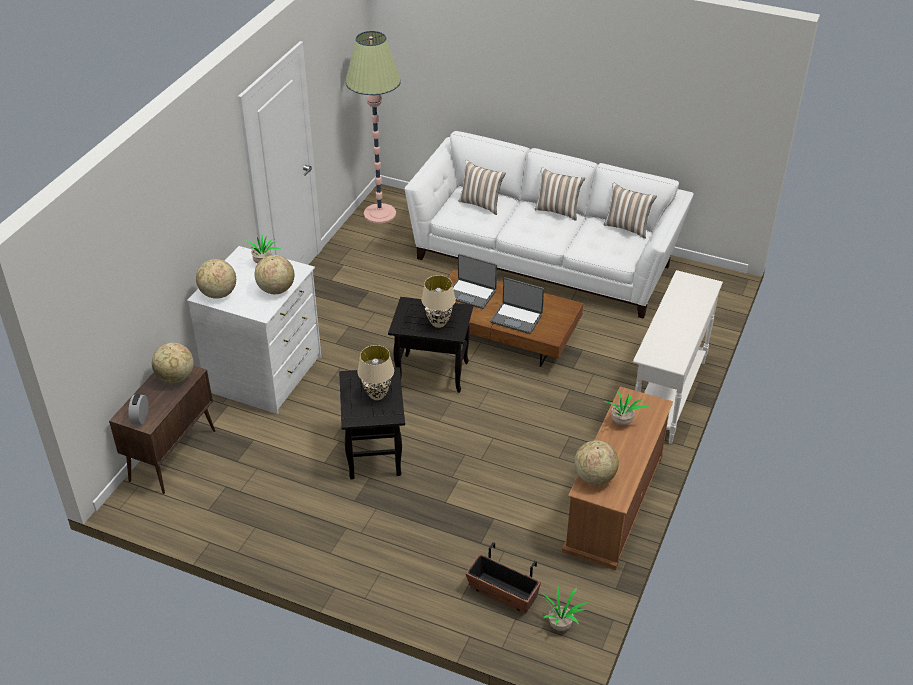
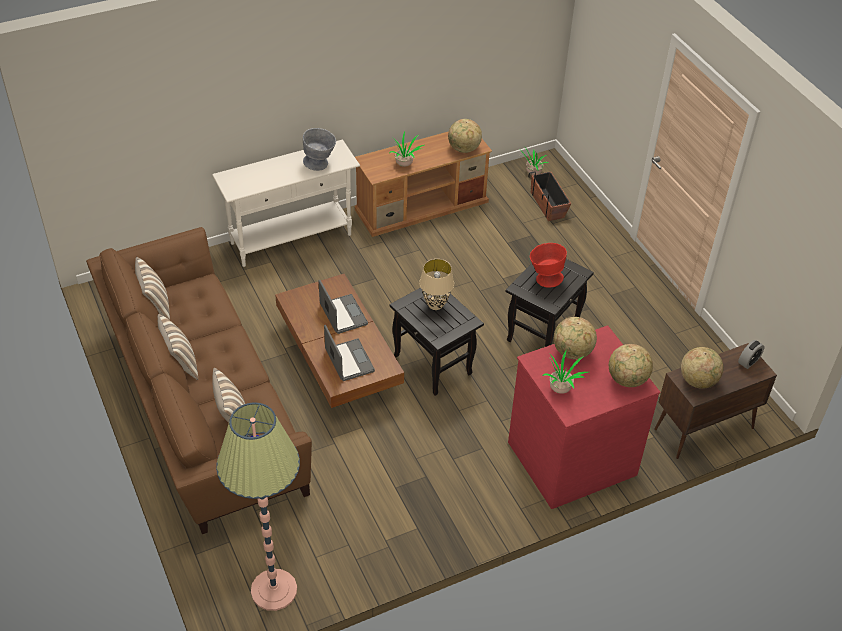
camera: 140 degrees left, 5 degrees up
white dresser [187,246,321,414] -> red dresser [508,325,660,509]
beige table lamp [358,345,394,400] -> red bowl [530,243,567,288]
white sofa [405,131,694,319] -> brown sofa [86,227,312,534]
none -> grey bowl [303,128,336,171]

